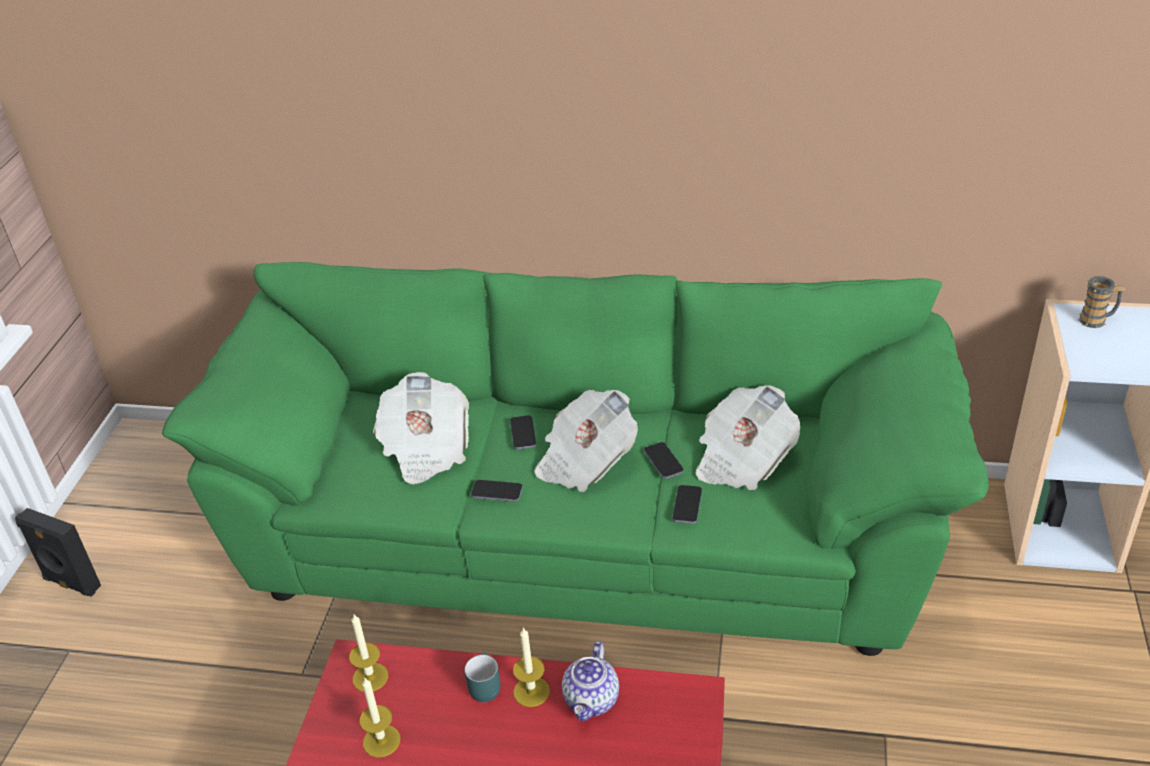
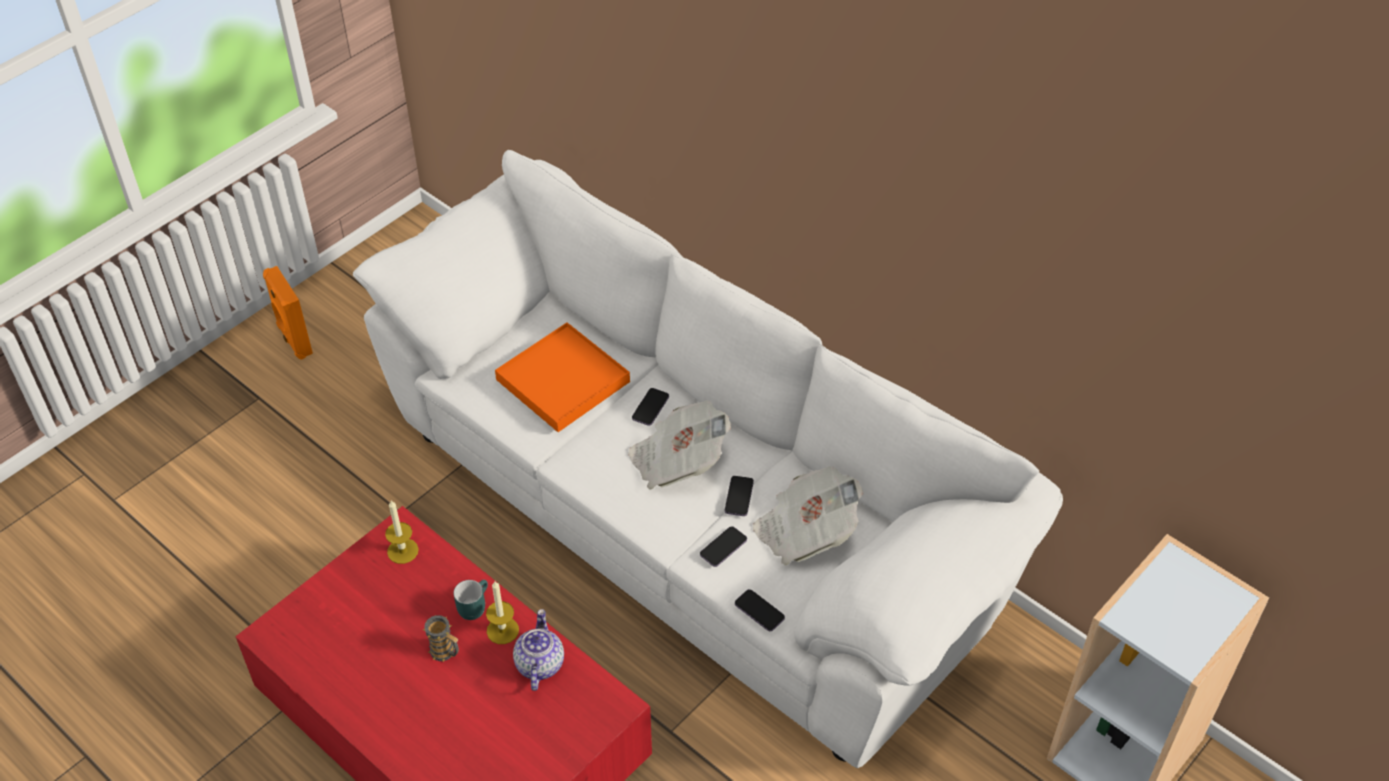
camera: 30 degrees right, 10 degrees up
black speaker [15,508,101,597] -> orange speaker [263,266,313,360]
green sofa [162,262,989,656] -> white sofa [353,150,1063,768]
candle [360,678,400,758] -> none
newspaper [373,372,469,485] -> orange tray [495,322,630,432]
phone [471,480,523,501] -> phone moved to [735,589,785,631]
teapot [562,641,619,721] -> teapot turned 135 degrees clockwise [513,609,564,691]
mug [1078,276,1126,328] -> mug moved to [423,615,459,662]

